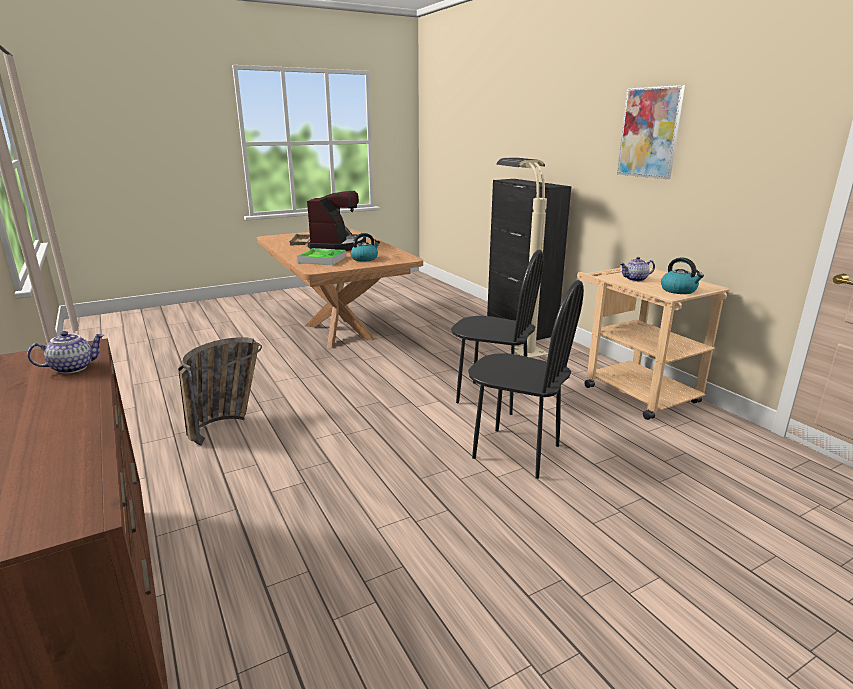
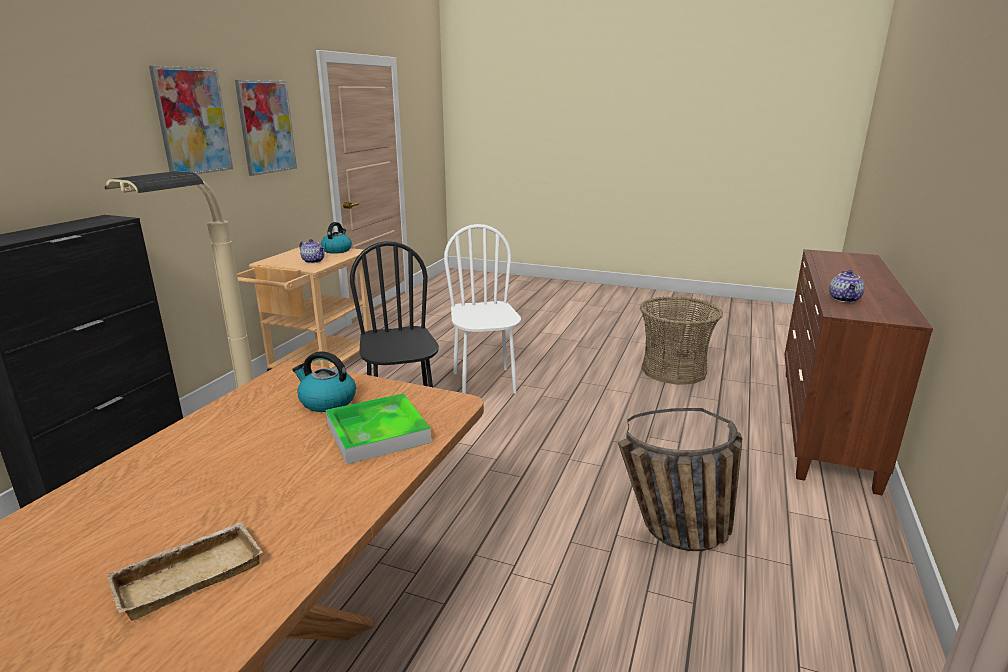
camera: 130 degrees left, 0 degrees up
teapot [27,331,104,374] -> teapot turned 90 degrees counterclockwise [829,270,865,303]
coffee machine [307,191,366,251] -> none
black chair [468,280,584,479] -> white chair [444,224,521,394]
none -> picture [235,80,297,176]
none -> basket [640,296,723,385]

